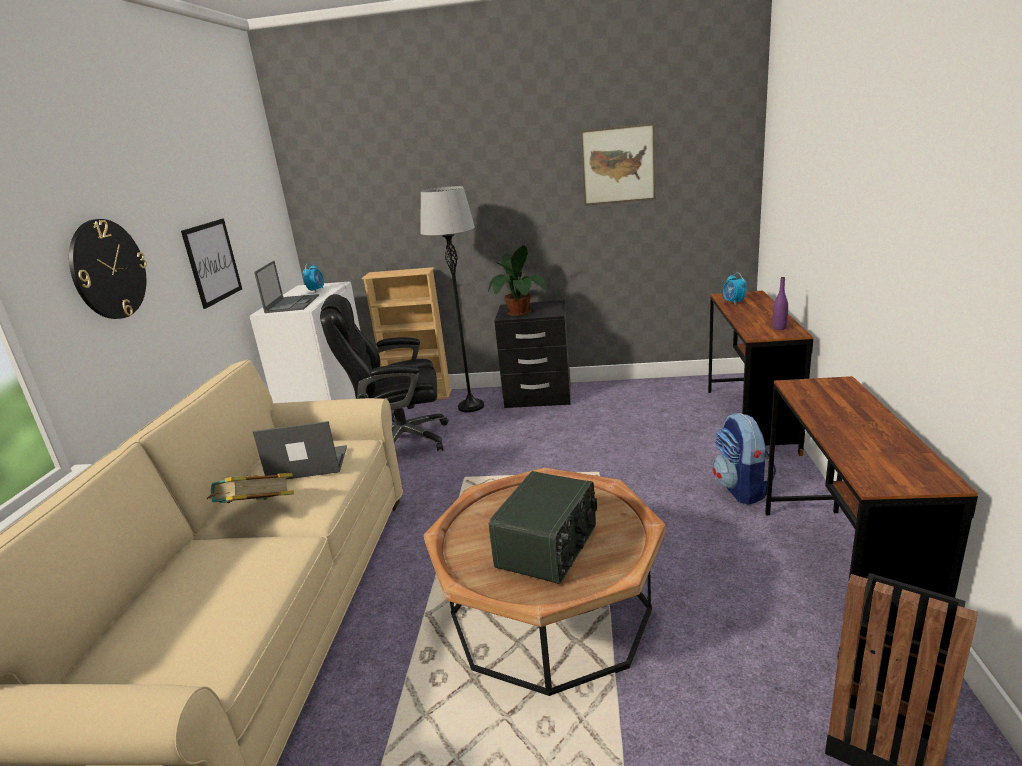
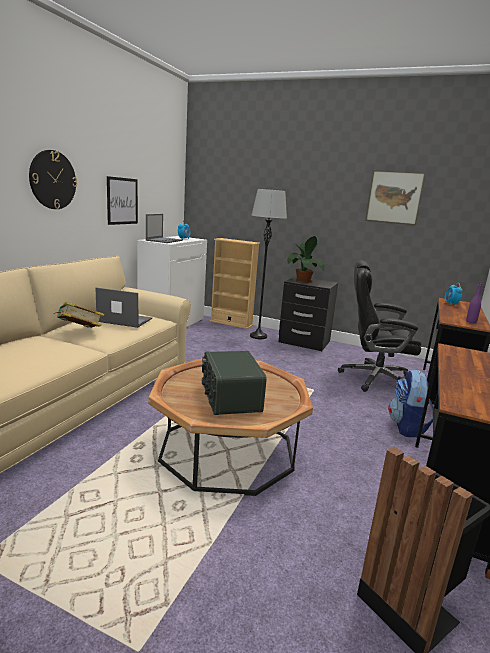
camera: 15 degrees right, 5 degrees down
black office chair [320,294,449,451] -> black office chair moved to [338,261,421,392]
radio [489,471,597,584] -> radio turned 120 degrees clockwise [202,351,267,415]

